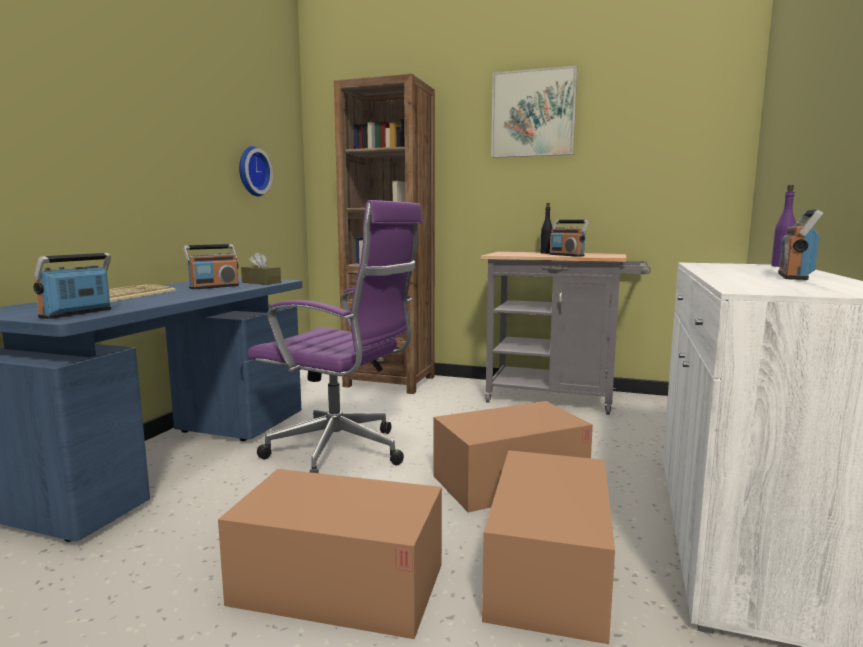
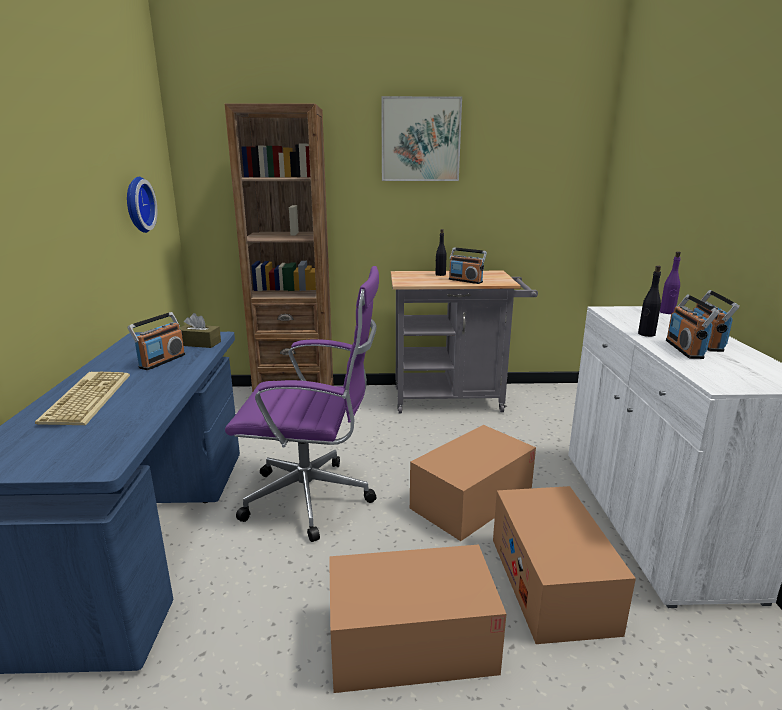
camera: 20 degrees left, 10 degrees up
radio [34,253,111,319] -> radio moved to [666,294,720,359]
none -> black bottle [638,265,661,337]

